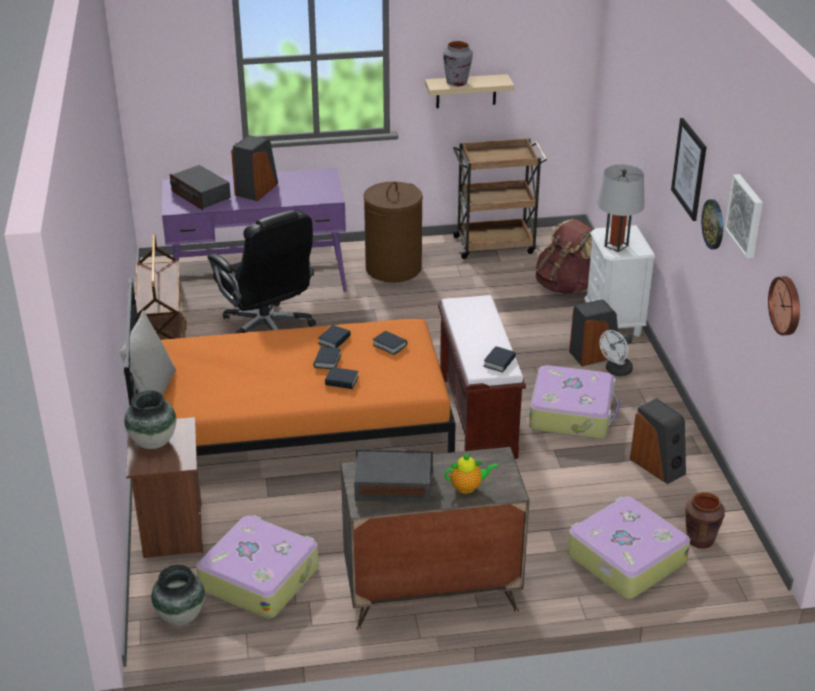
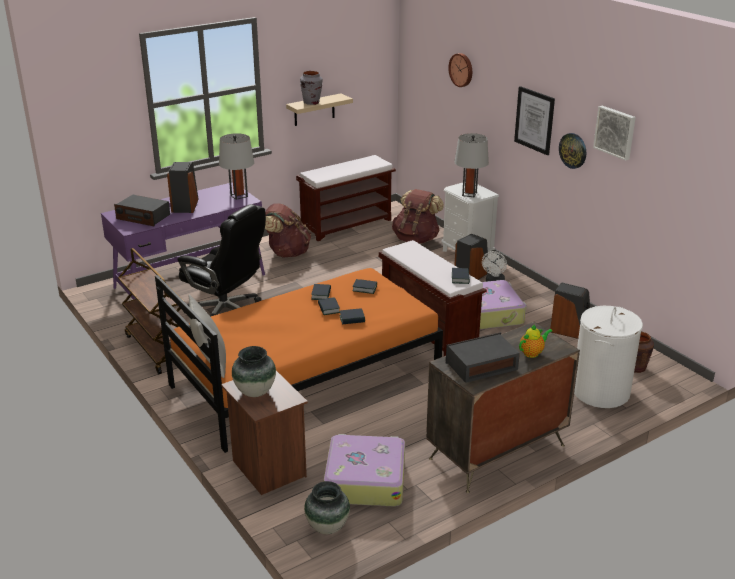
camera: 25 degrees left, 5 degrees down
brown laundry basket [364,182,423,283] -> brown backpack [265,203,311,258]
brown cart [451,138,547,259] -> brown bench [296,155,396,241]
suitcase [567,496,690,599] -> white laundry basket [574,306,643,408]
wall clock [768,276,800,336] -> wall clock moved to [448,53,472,87]
none -> grey table lamp [219,133,254,200]

